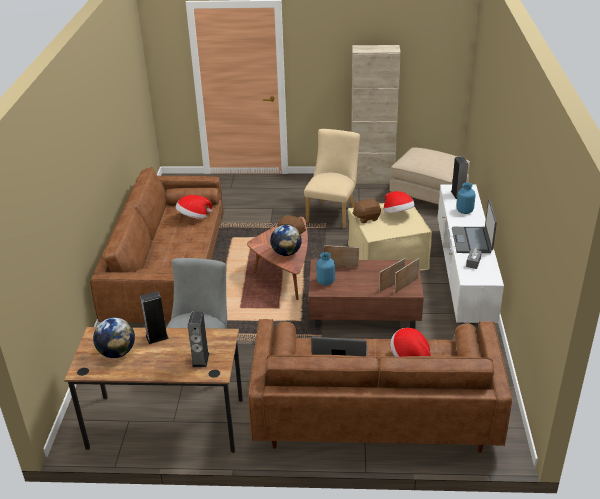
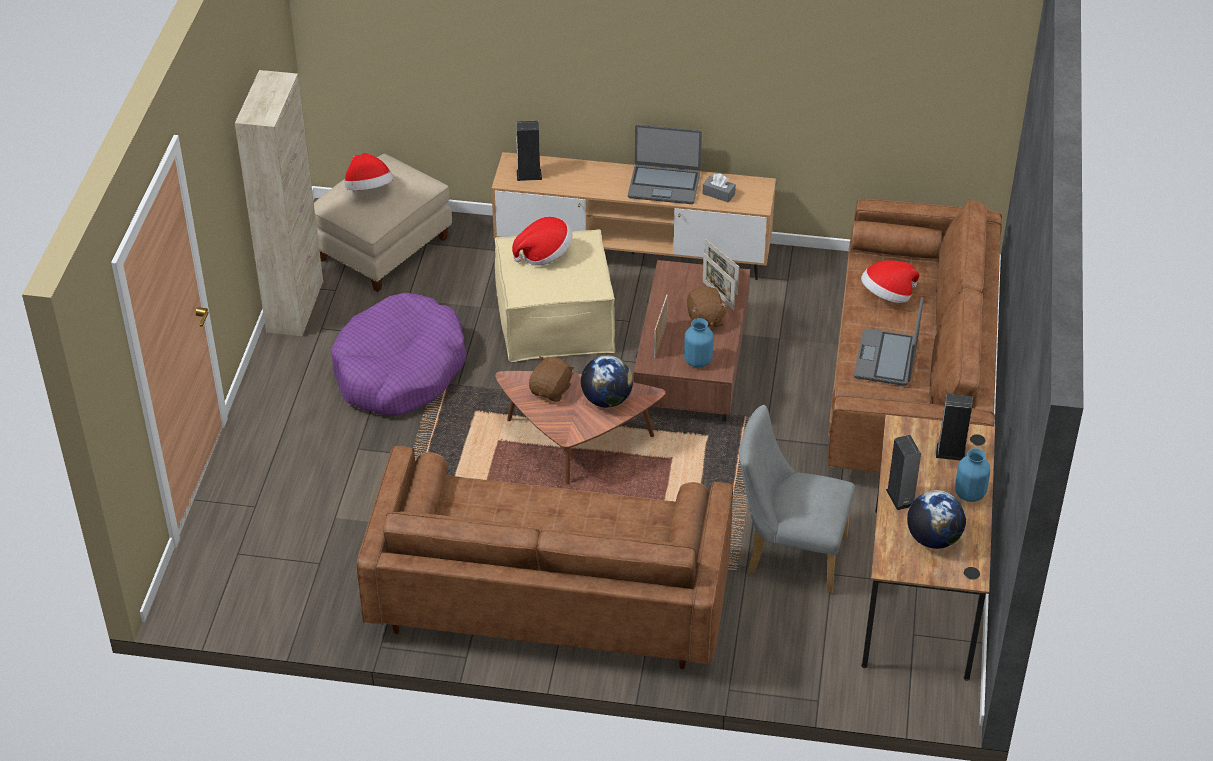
camera: 85 degrees left, 10 degrees up
hat [175,195,212,219] -> hat moved to [345,153,393,191]
beige chair [304,129,360,229] -> purple dog bed [331,293,467,416]
brown plush toy [352,199,381,223] -> brown plush toy moved to [687,287,728,327]
white tv stand [438,185,504,324] -> brown tv stand [491,152,776,280]
blue vase [456,182,476,214] -> blue vase moved to [955,448,990,502]

